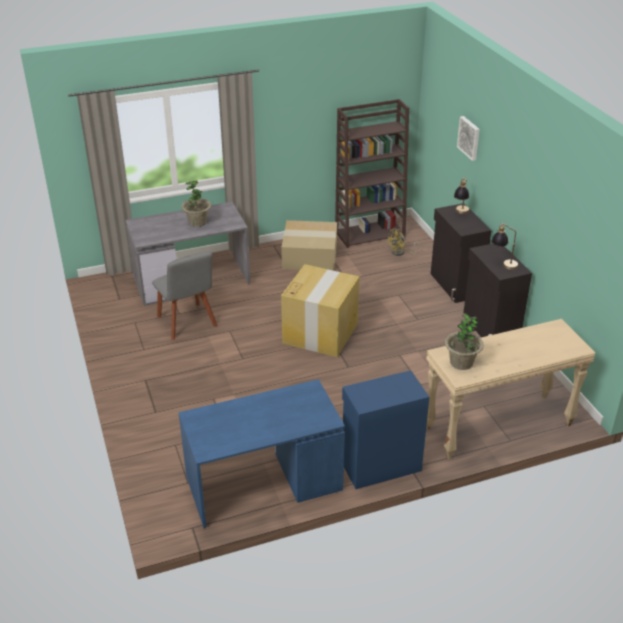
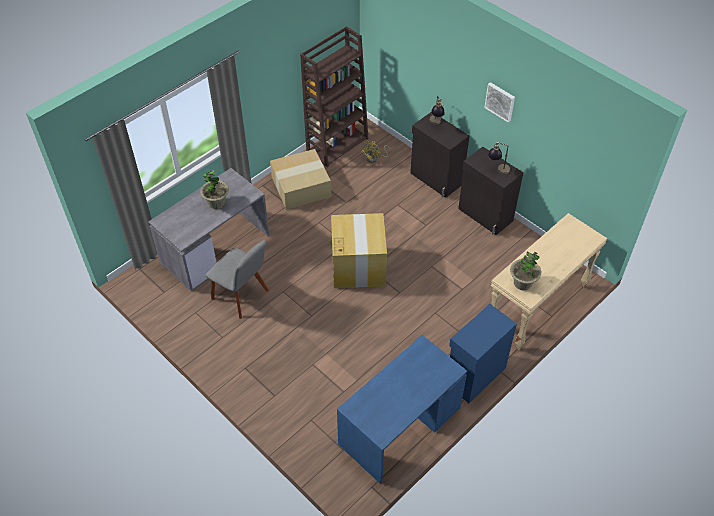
camera: 25 degrees left, 15 degrees up
picture [457,116,480,161] -> picture moved to [484,82,515,123]

